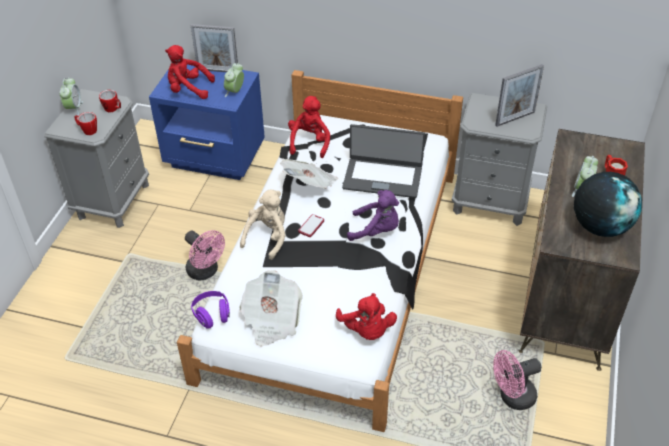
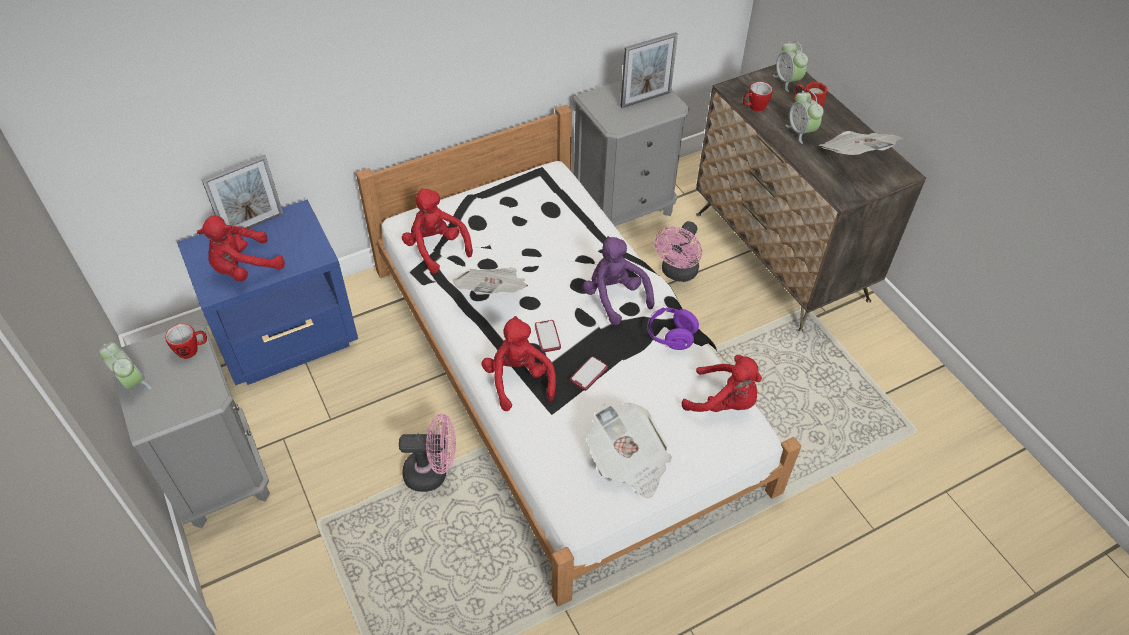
camera: 45 degrees left, 5 degrees up
mug [74,112,97,135] -> mug moved to [743,82,773,112]
purple headphones [191,291,230,329] -> purple headphones moved to [647,307,699,350]
alarm clock [224,63,244,97] -> alarm clock moved to [773,41,808,92]
beige plush toy [240,190,286,260] -> red plush toy [481,316,556,411]
laptop [342,124,425,198] -> none
purple plush toy [347,190,399,241] -> purple plush toy turned 90 degrees counterclockwise [583,236,654,325]
pink fan [493,350,541,410] -> pink fan moved to [654,221,702,282]
picture frame [495,64,544,127] -> picture frame turned 45 degrees clockwise [620,32,678,108]
globe [574,172,642,237] -> newspaper [818,131,903,155]
none -> phone [570,356,607,391]

